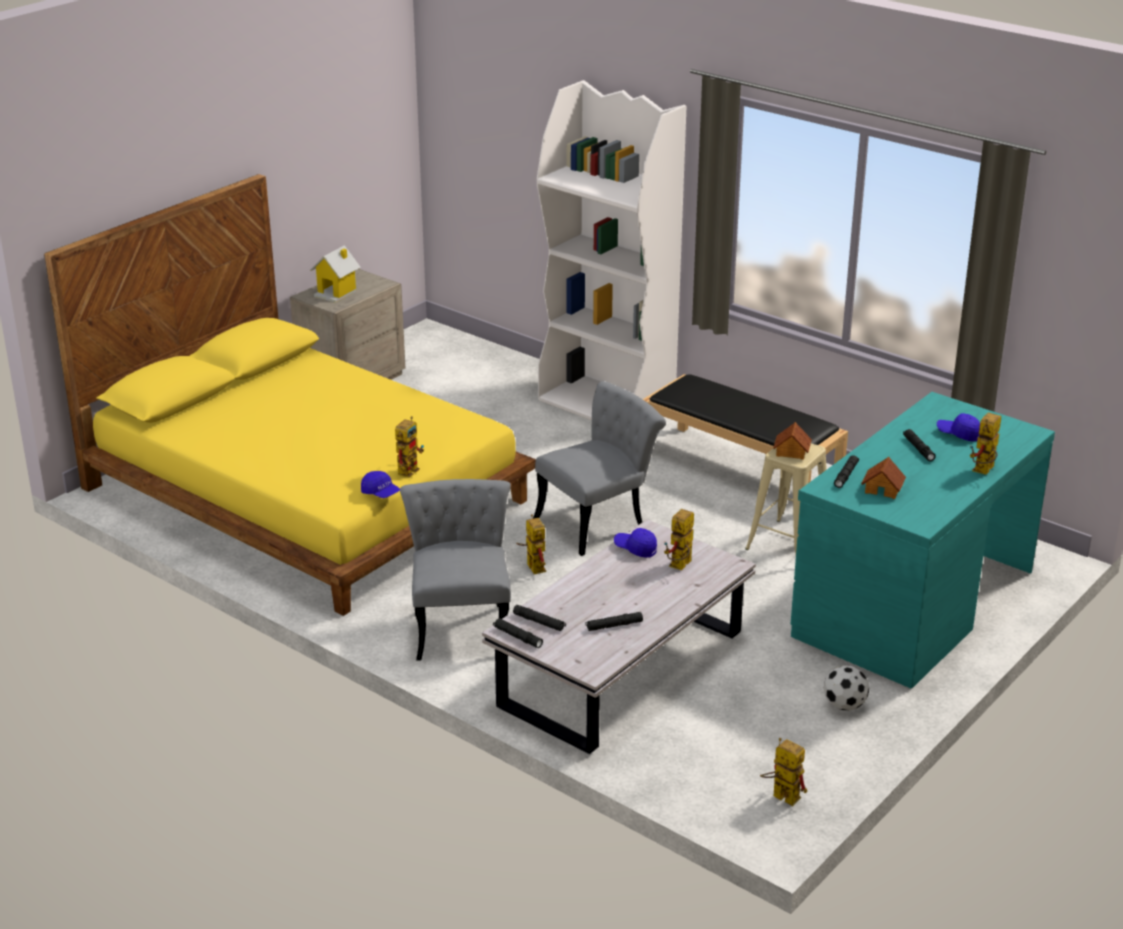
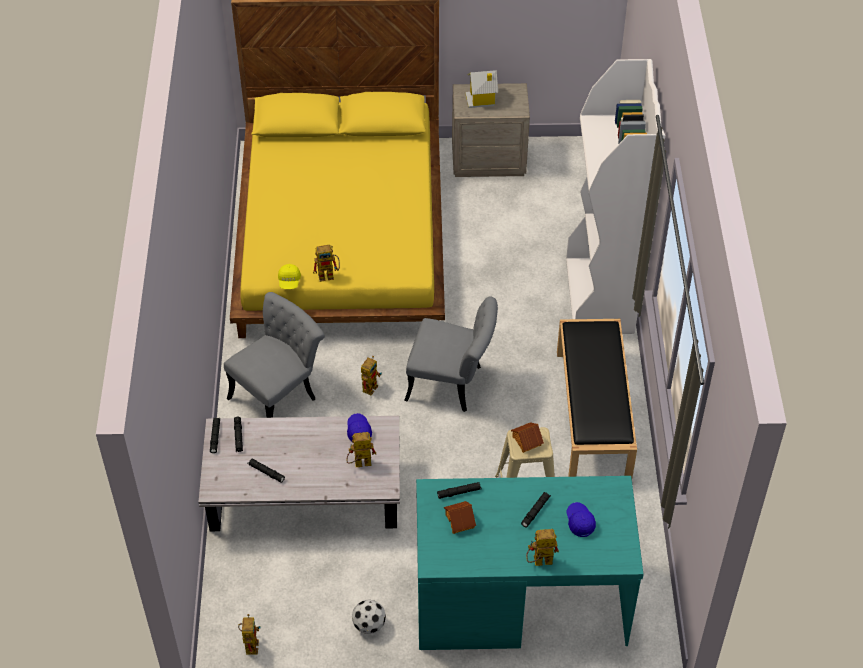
camera: 50 degrees right, 20 degrees up
blue cap [361,471,400,498] -> yellow cap [278,264,301,289]

